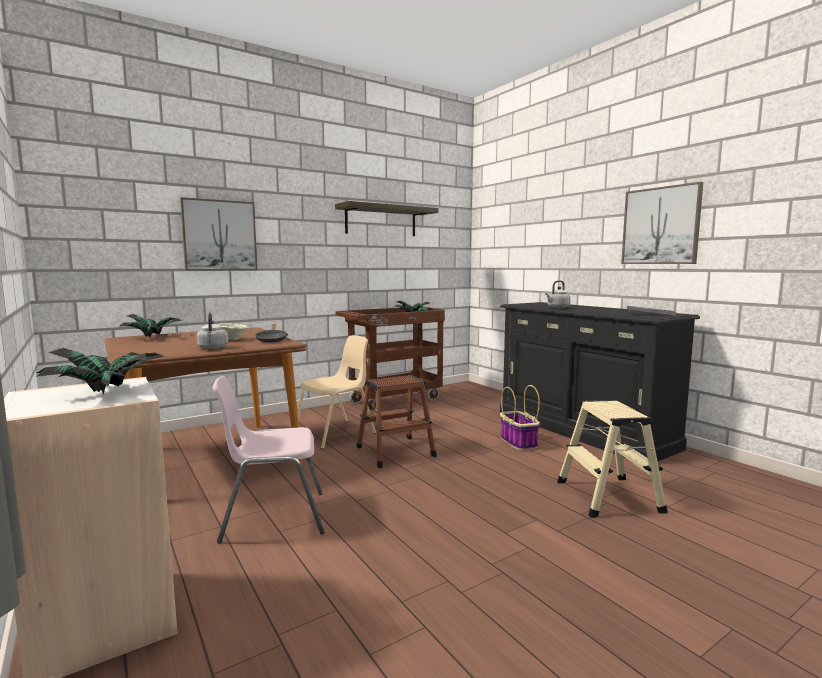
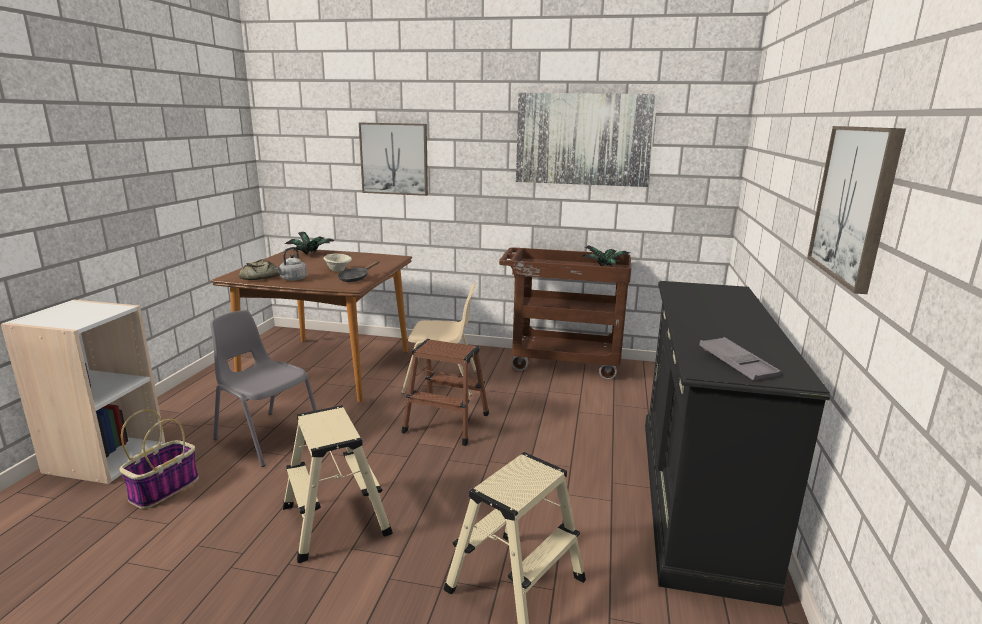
camera: 45 degrees right, 10 degrees up
potted plant [36,348,165,395] -> none
pink chair [212,376,325,543] -> grey chair [210,310,317,467]
shelf [335,201,439,236] -> picture [516,93,658,187]
basket [500,385,540,450] -> basket moved to [119,410,199,509]
grey kettle [545,280,571,308] -> none
none -> bread [239,259,280,280]
none -> beige step ladder [283,405,393,563]

